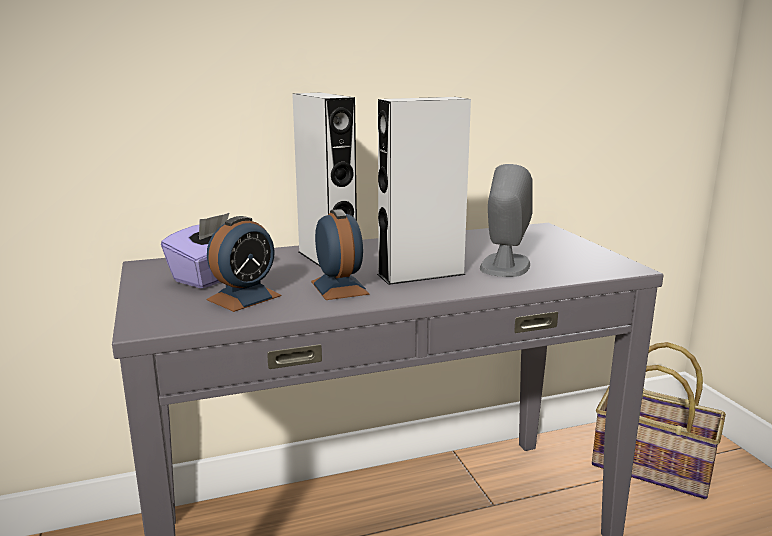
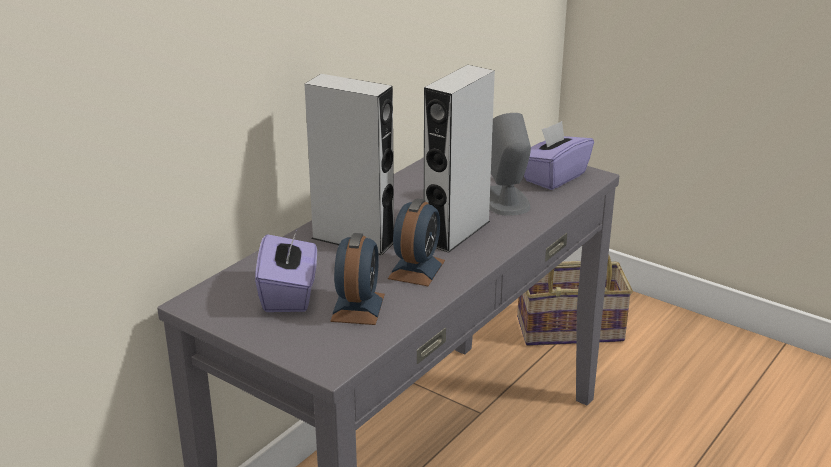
camera: 35 degrees left, 10 degrees up
alarm clock [311,209,370,300] -> alarm clock turned 75 degrees clockwise [388,198,445,286]
none -> purple tissue box [524,121,594,190]

